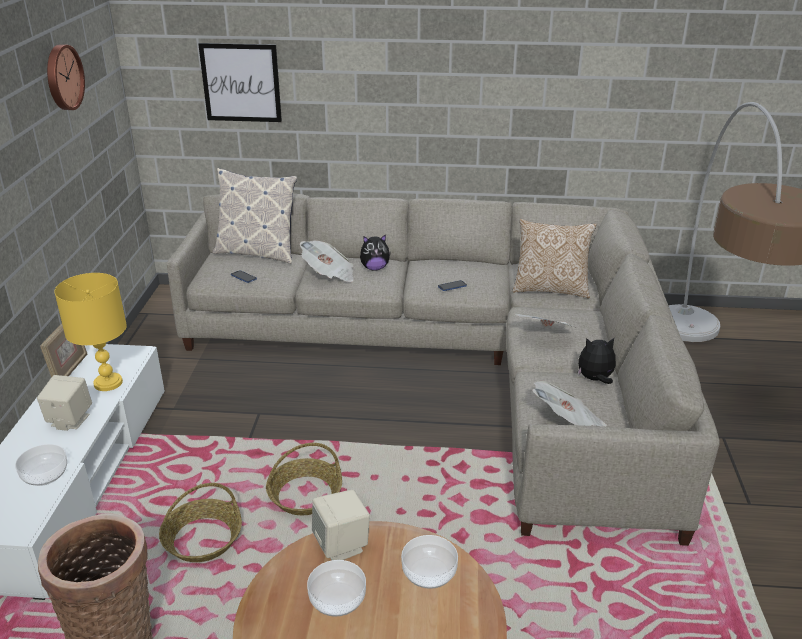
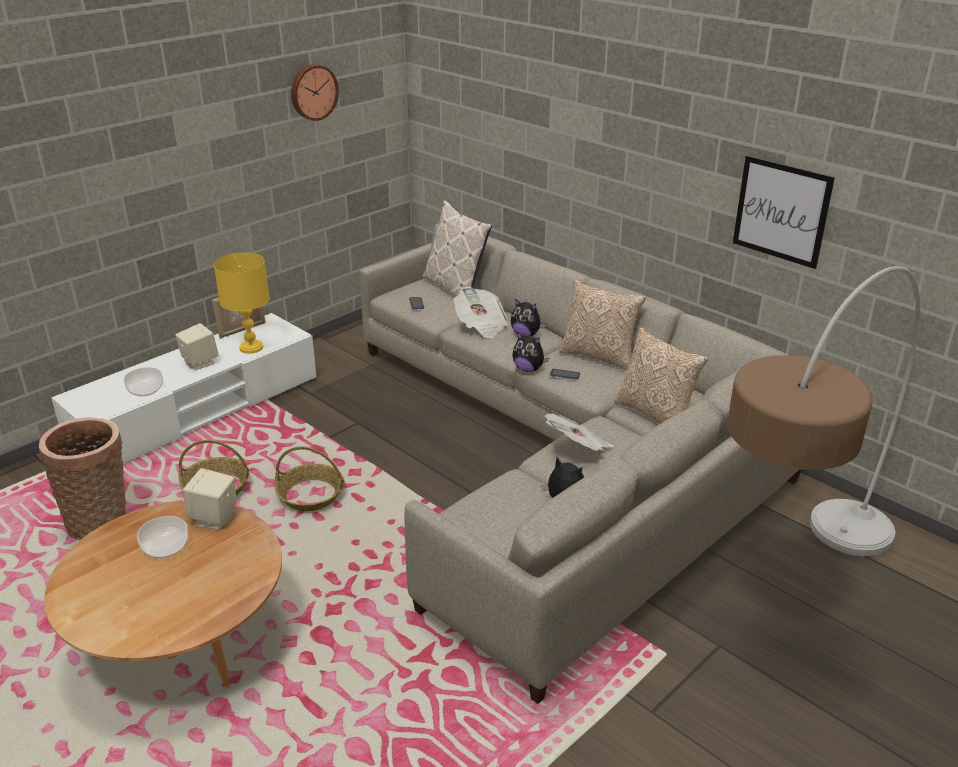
camera: 40 degrees right, 0 degrees up
picture [198,43,282,122] -> picture moved to [733,155,835,269]
bowl [401,535,458,589] -> none
newspaper [532,381,607,427] -> none
none -> plush toy [512,332,549,372]
none -> pillow [559,280,647,371]

